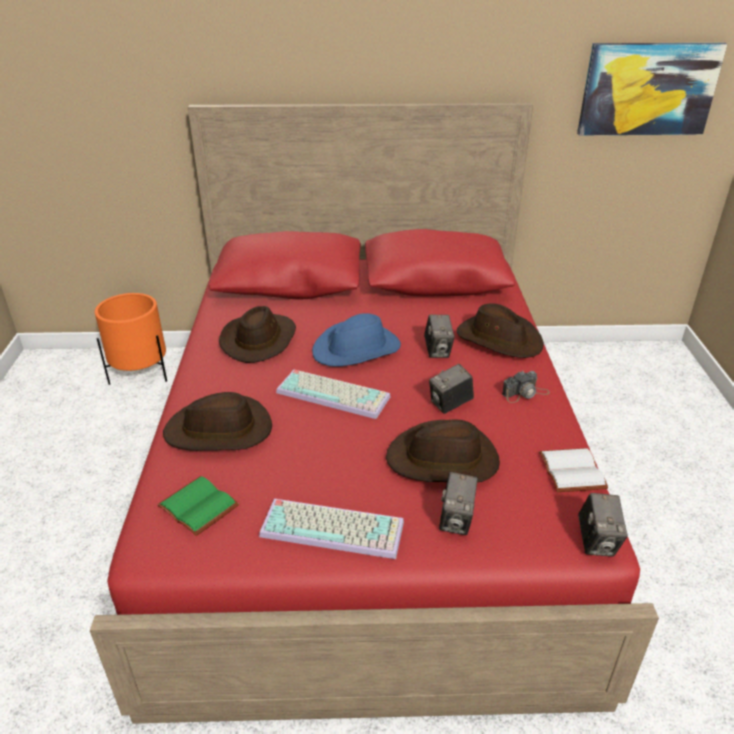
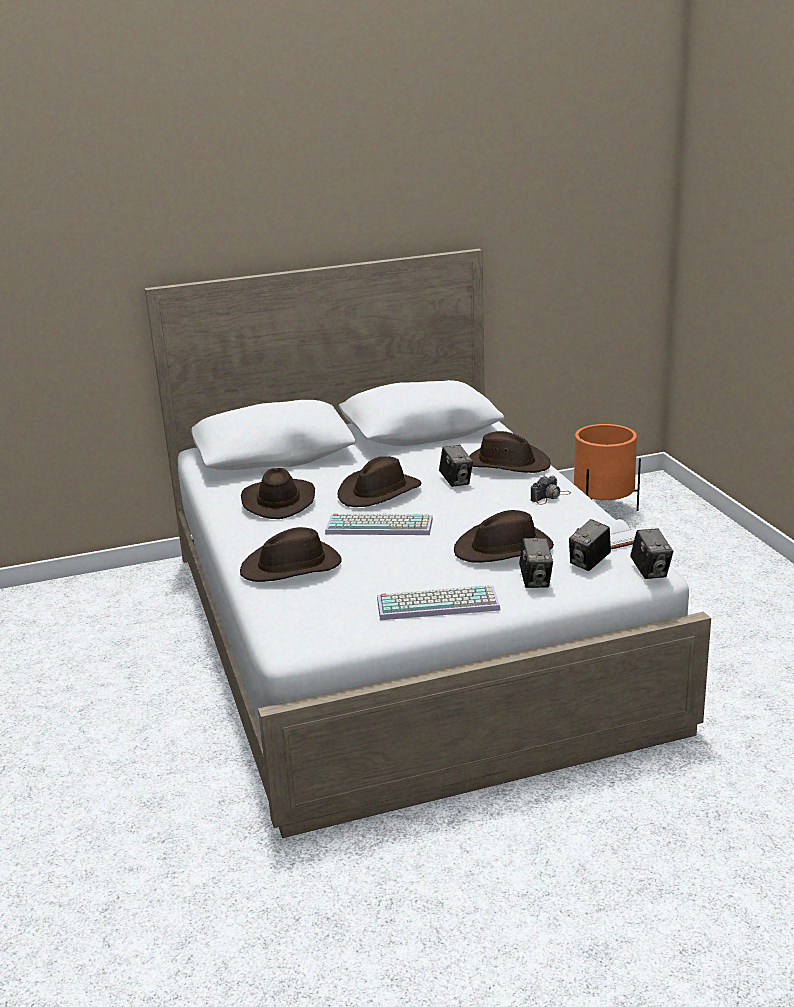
camera: 15 degrees left, 10 degrees down
red bed [90,103,659,724] -> white bed [144,249,711,838]
orange planter [94,293,167,385] -> orange planter moved to [574,424,641,511]
green book [157,476,239,536] -> none
blue hat [312,313,401,367] -> brown hat [338,456,421,507]
camera [429,364,474,414] -> camera moved to [569,519,611,571]
picture [577,43,728,135] -> none

